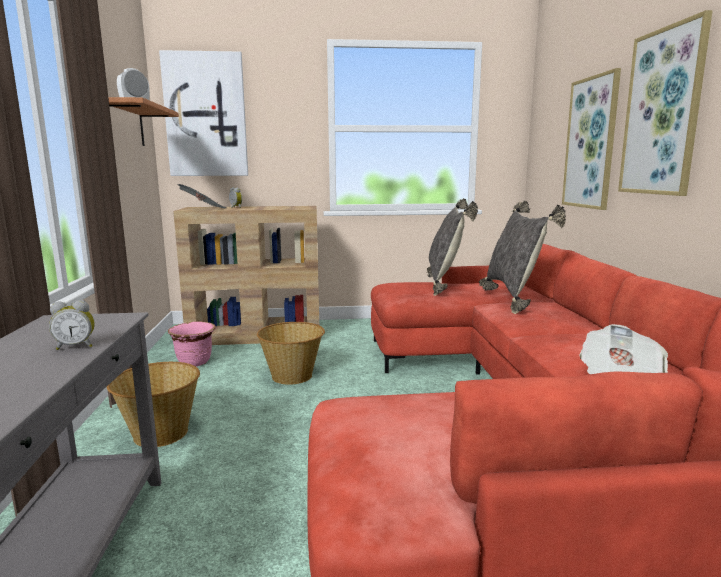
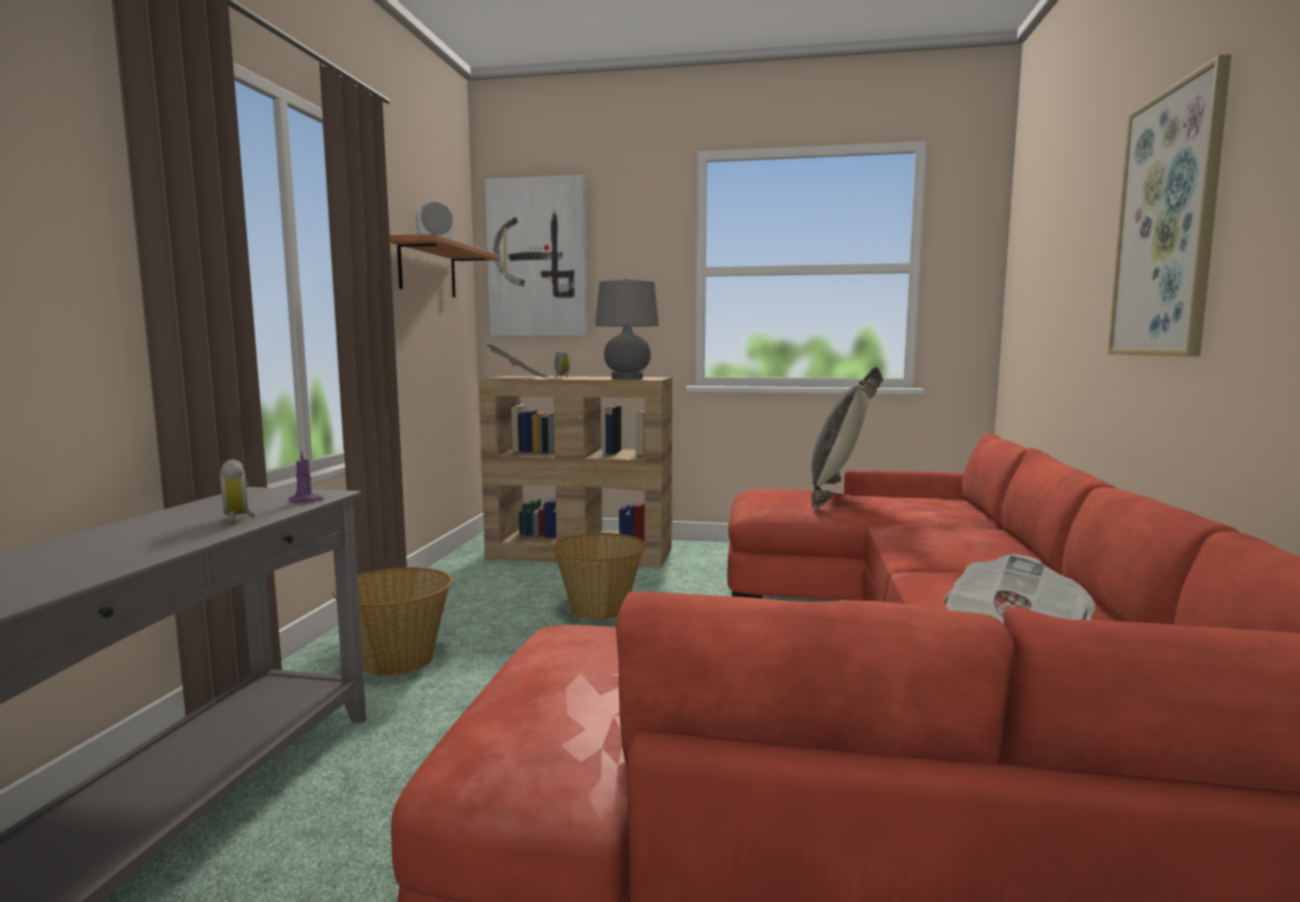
camera: 15 degrees right, 5 degrees down
alarm clock [49,300,94,350] -> alarm clock turned 60 degrees clockwise [220,459,255,524]
pink planter [168,321,216,367] -> none
pillow [479,201,566,314] -> none
picture [562,68,621,210] -> none
none -> purple candle [289,450,324,503]
none -> grey table lamp [595,278,659,379]

